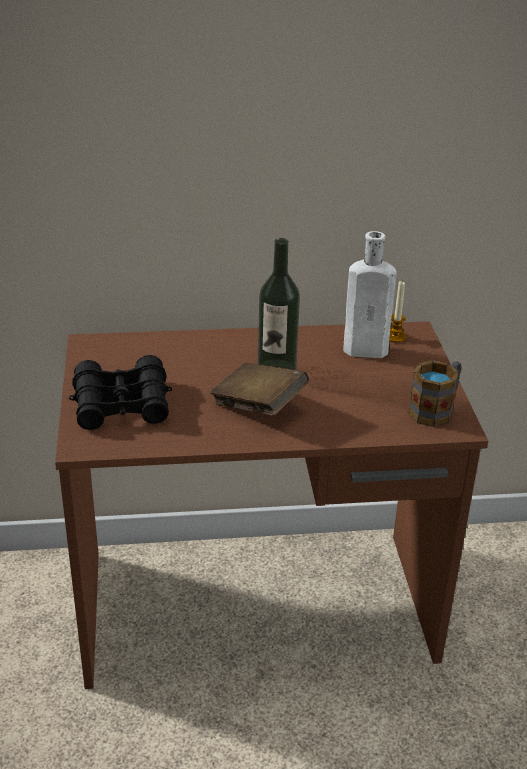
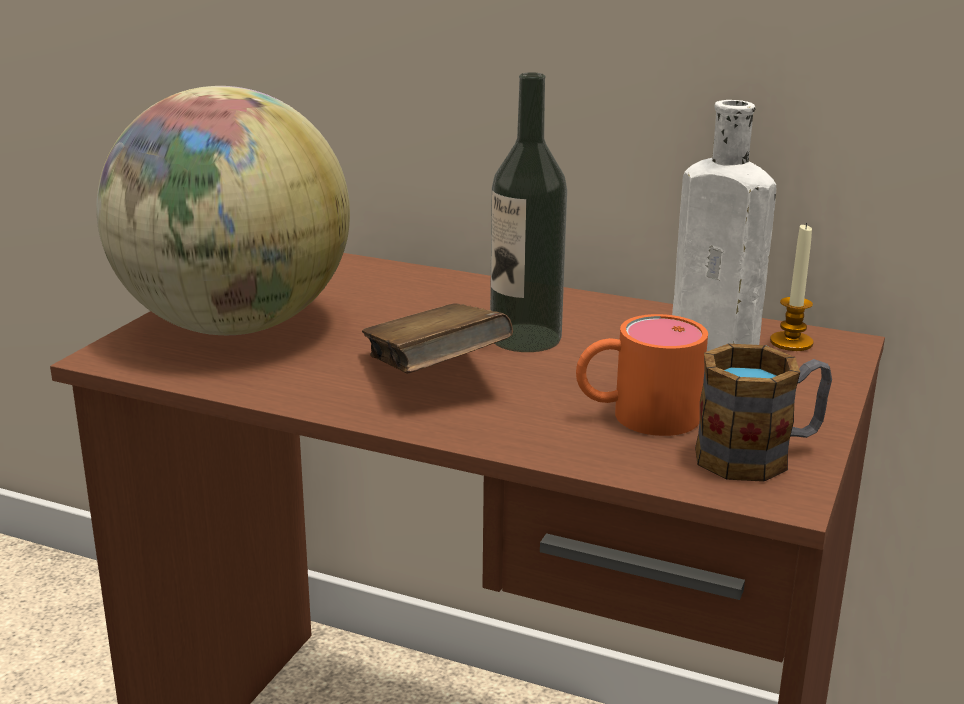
camera: 30 degrees right, 10 degrees down
black binoculars [69,355,172,430] -> globe [96,86,350,335]
none -> orange mug [576,314,708,436]

